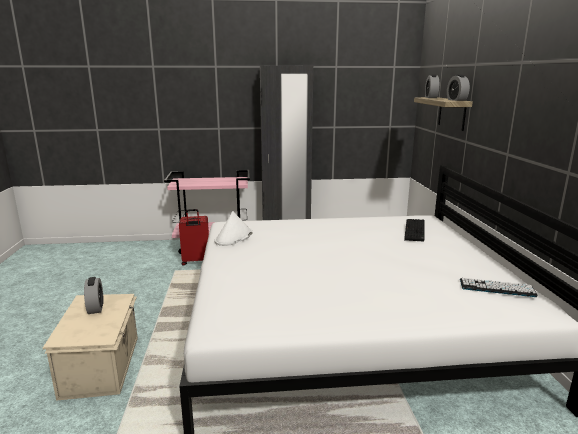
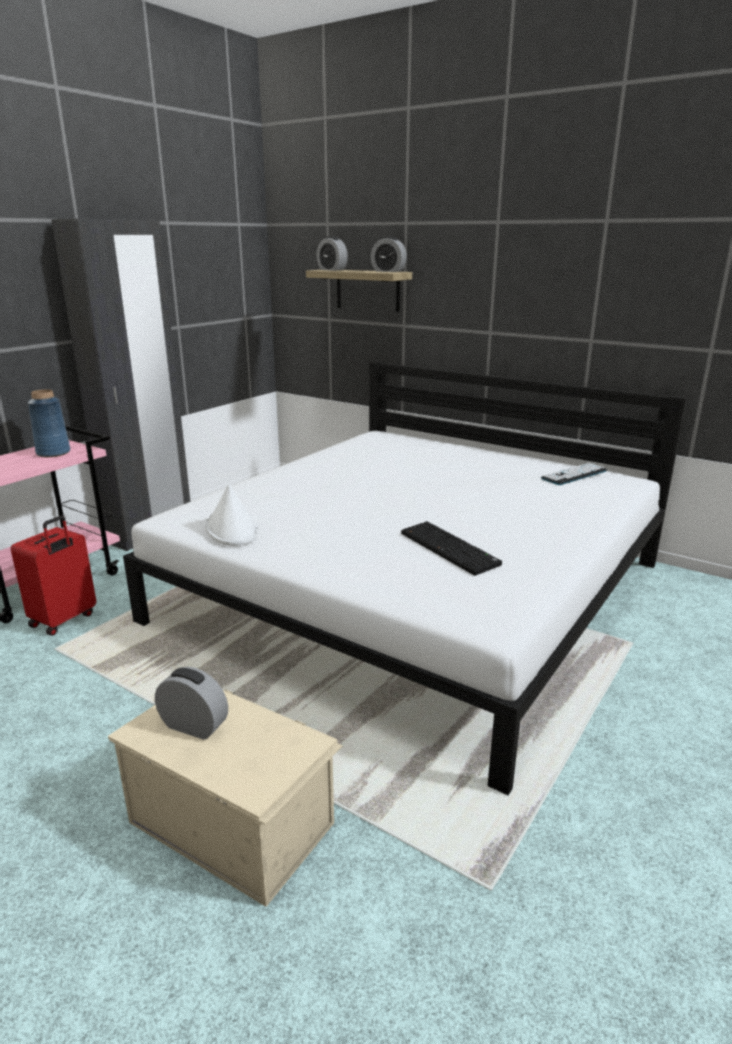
camera: 50 degrees left, 5 degrees up
keyboard [404,219,424,241] -> keyboard moved to [401,521,502,576]
none -> blue vase [28,389,70,457]

